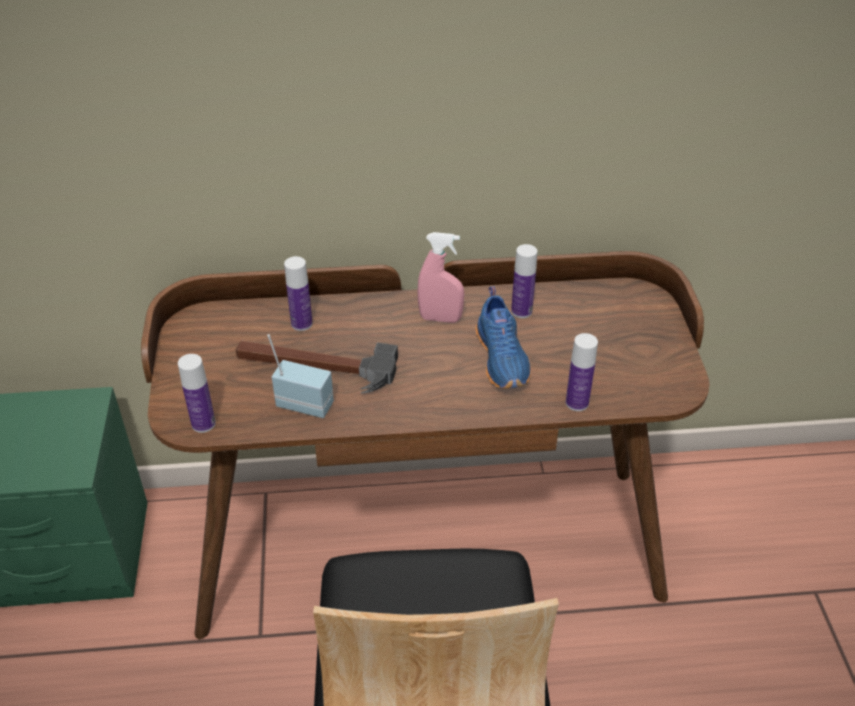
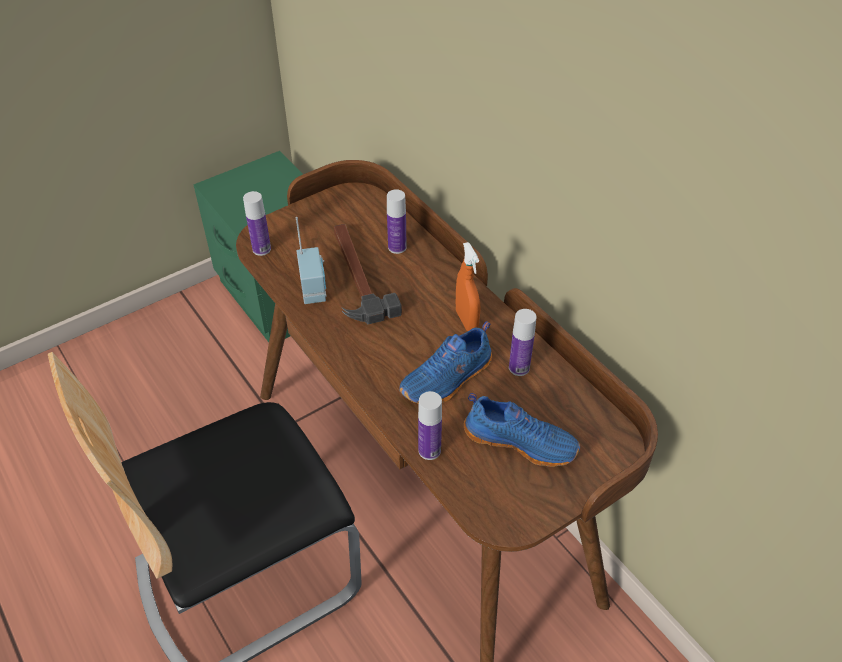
camera: 60 degrees right, 5 degrees up
pink spray bottle [417,232,464,323] -> orange spray bottle [456,242,481,331]
none -> blue shoe [464,393,580,467]

